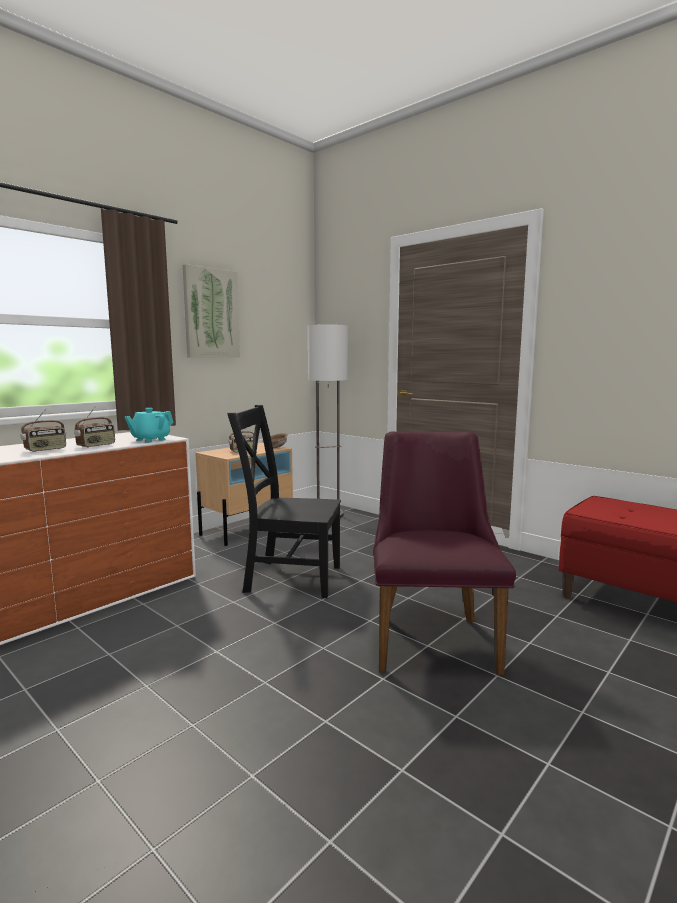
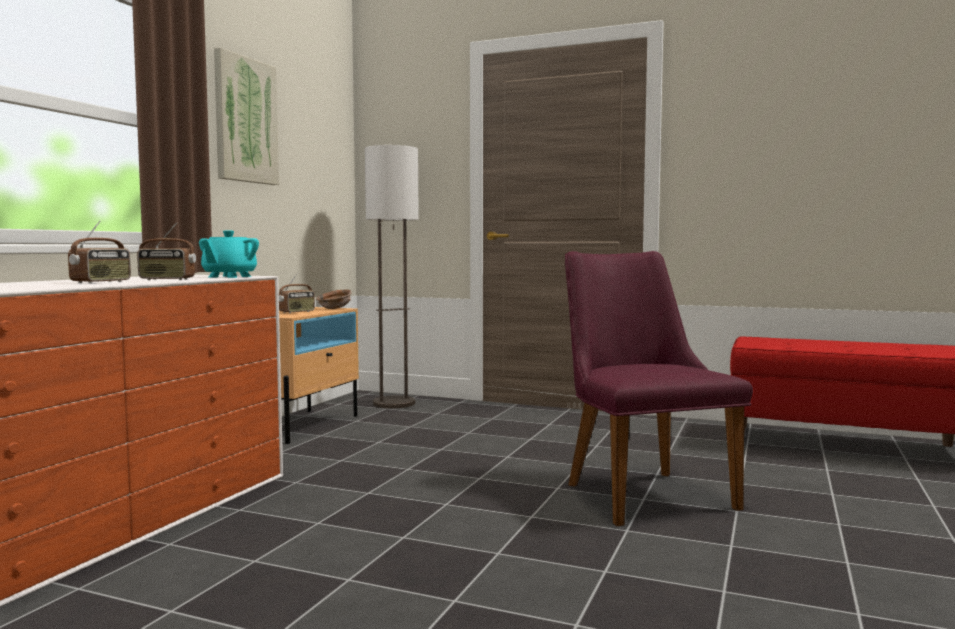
camera: 20 degrees left, 5 degrees down
radio [74,406,115,448] -> radio turned 75 degrees clockwise [137,222,196,280]
black chair [227,405,341,598] -> none

